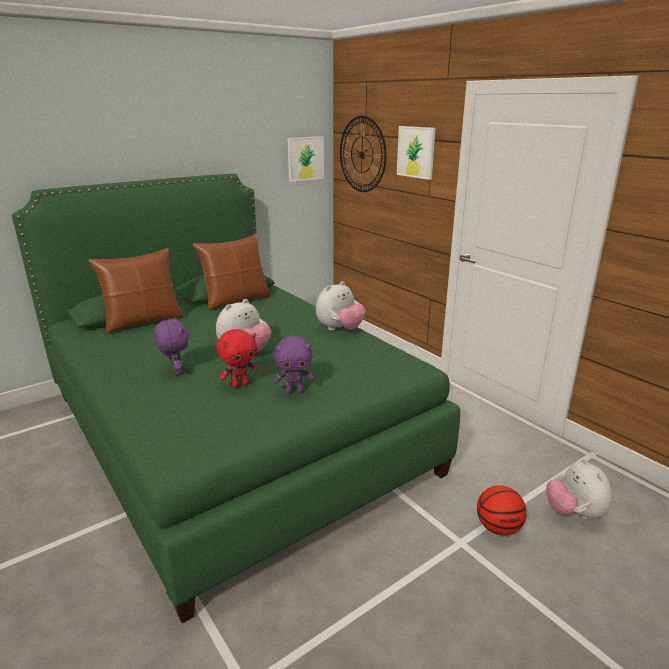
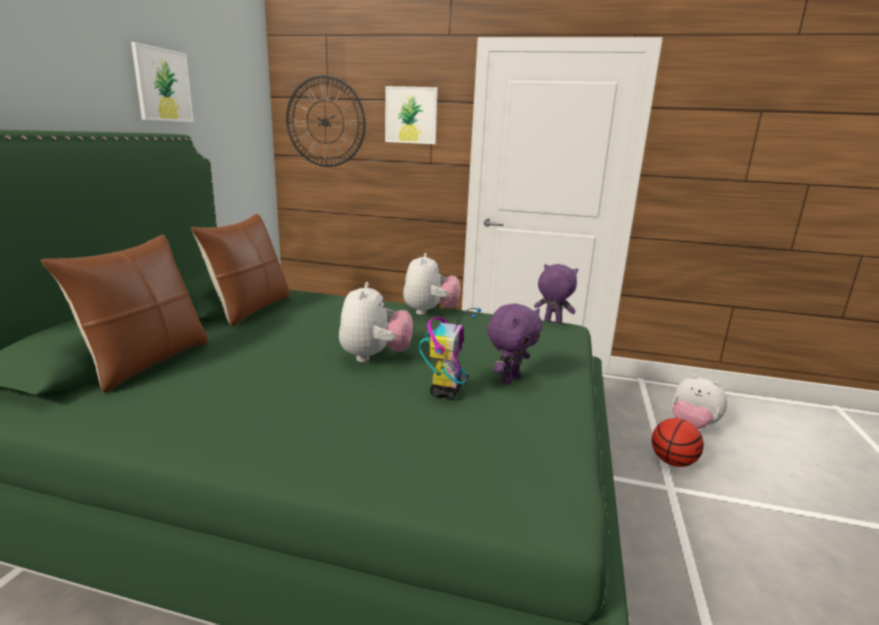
camera: 40 degrees left, 5 degrees down
purple plush toy [154,317,189,375] -> purple plush toy moved to [534,264,578,323]
red plush toy [216,329,258,388] -> toy robot [419,308,481,399]
picture [288,136,324,182] -> picture moved to [131,42,194,122]

